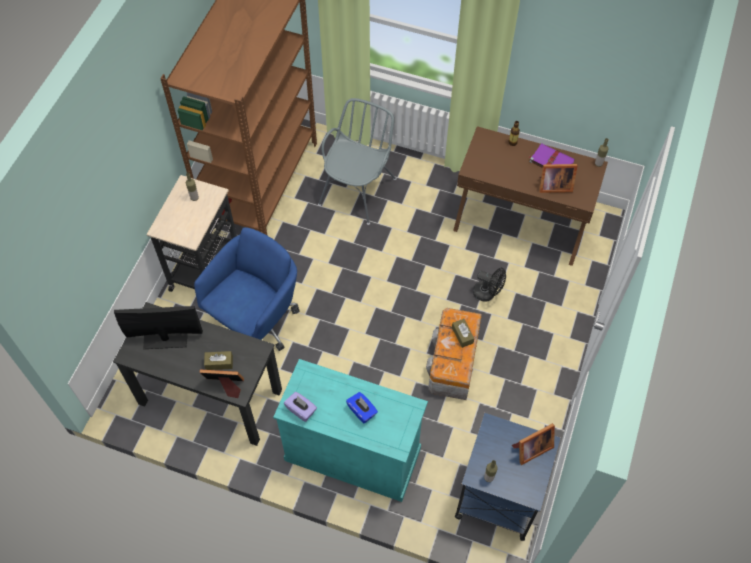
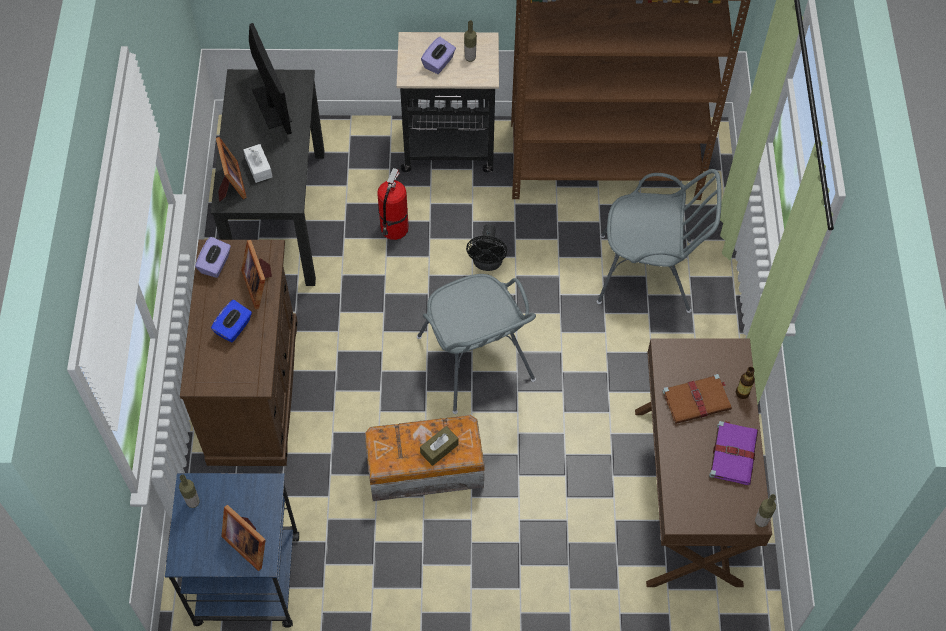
camera: 70 degrees right, 0 degrees up
blue office chair [194,227,300,351] -> fire extinguisher [377,168,409,240]
brown tissue box [204,351,233,370] -> white tissue box [243,144,273,183]
turquoise cabinet [273,359,428,502] -> brown cabinet [180,240,297,466]
black fan [473,268,506,302] -> black fan moved to [466,224,507,271]
picture frame [539,164,578,193] -> picture frame moved to [241,240,272,309]
none -> grey chair [417,274,536,414]
none -> purple tissue box [421,37,456,74]
none -> brown book [662,374,732,424]

